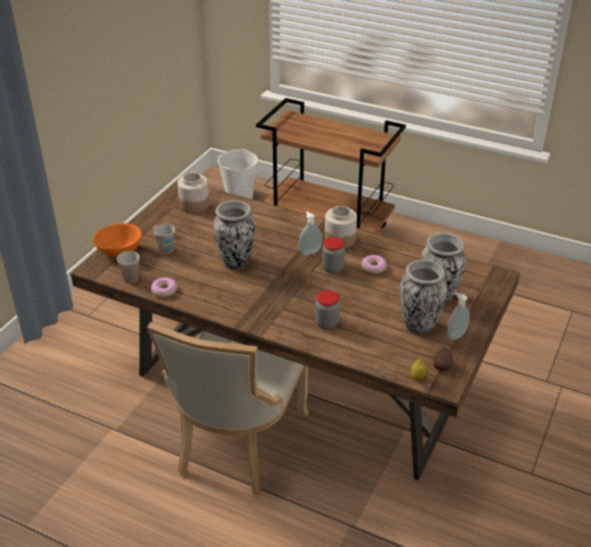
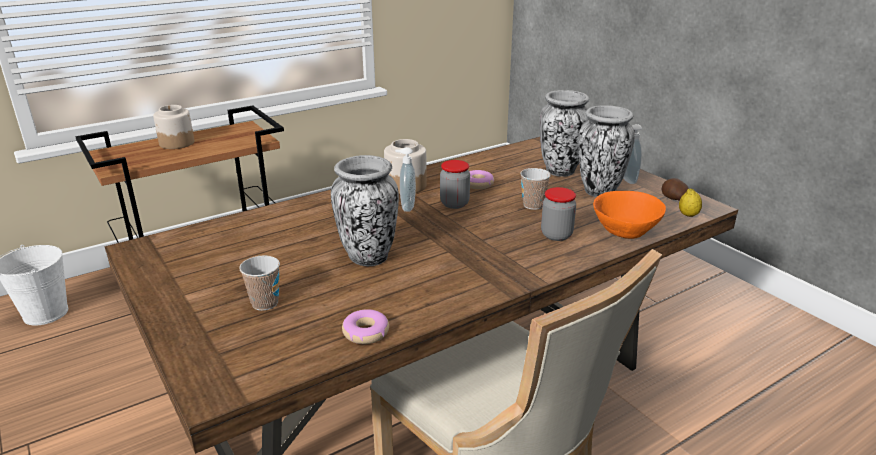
camera: 60 degrees left, 10 degrees down
orange bowl [93,223,142,258] -> orange bowl moved to [593,191,666,239]
cup [117,251,140,283] -> cup moved to [520,168,551,210]
jar [177,172,209,213] -> jar moved to [153,105,194,149]

